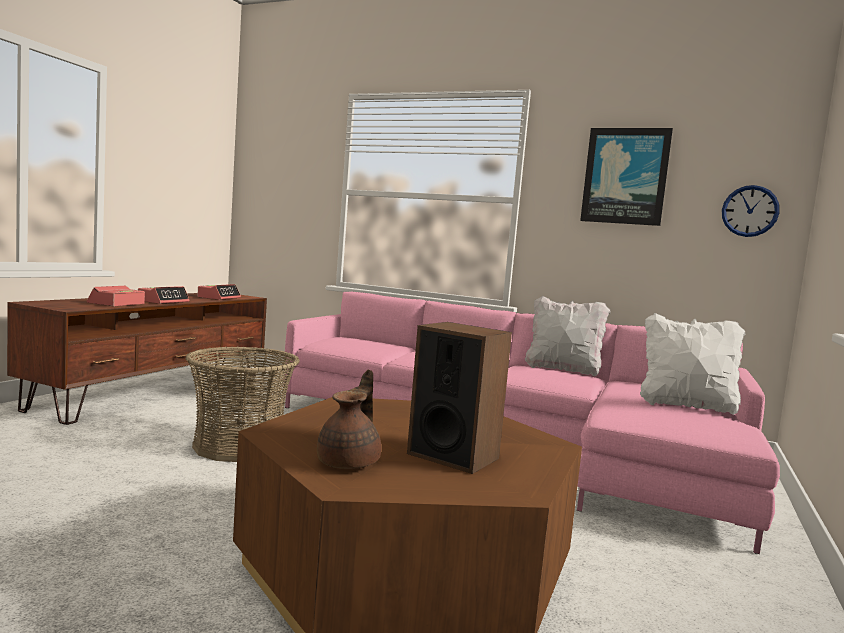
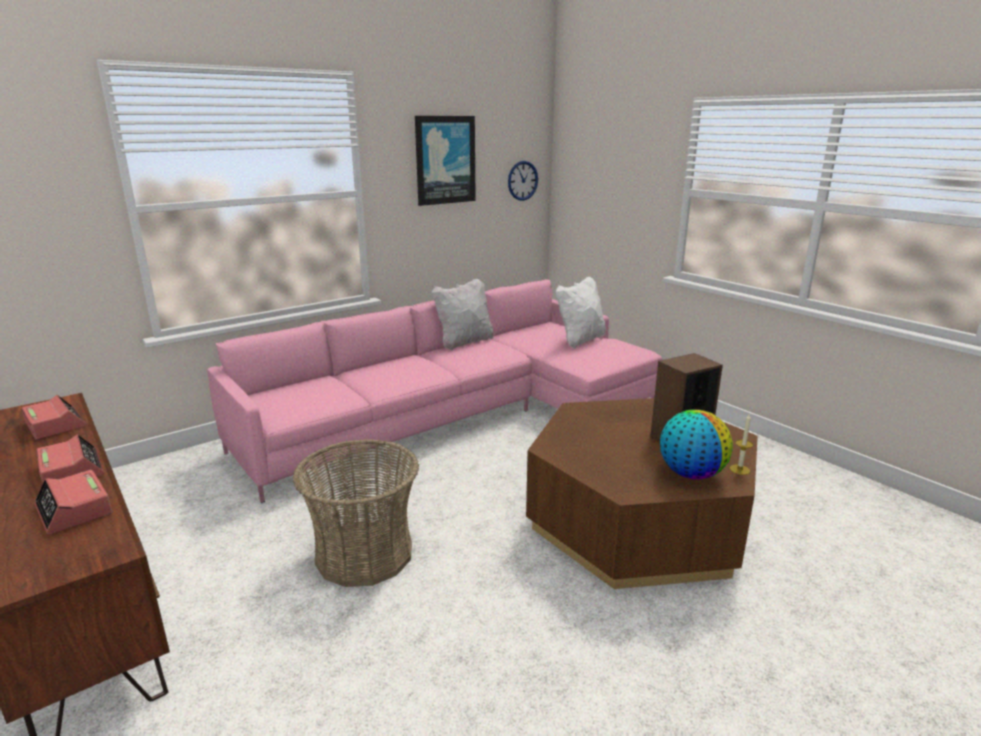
camera: 60 degrees left, 15 degrees up
brown teapot [317,370,381,469] -> globe [660,410,733,480]
none -> candle [730,414,753,475]

